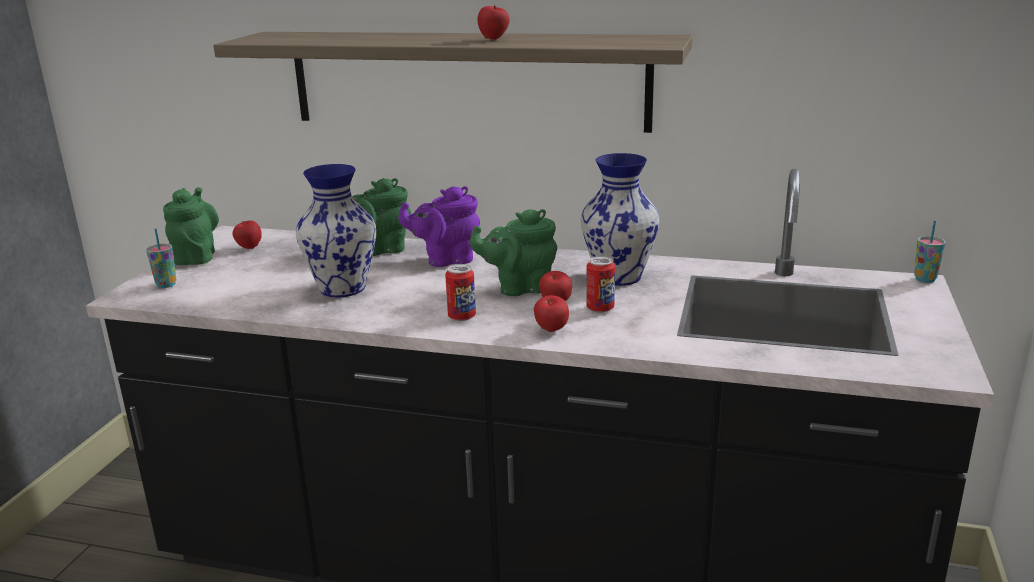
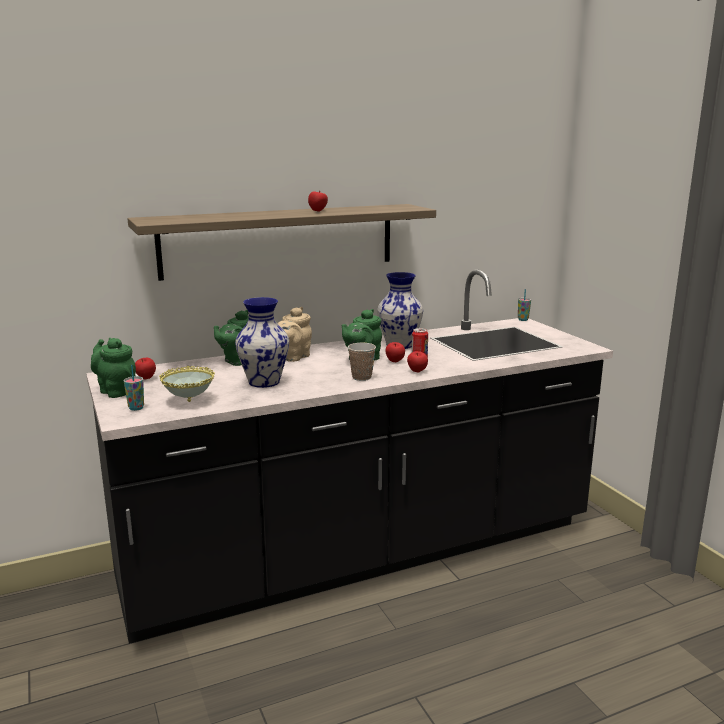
camera: 40 degrees left, 5 degrees down
purple teapot [399,186,480,267] -> beige teapot [277,307,312,362]
can [445,264,476,321] -> cup [348,343,376,381]
none -> bowl [159,366,215,402]

